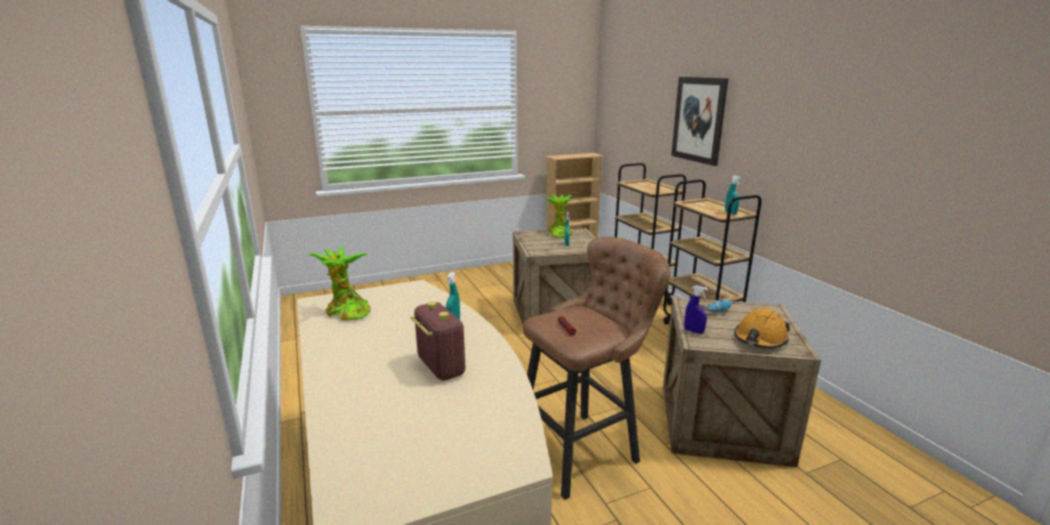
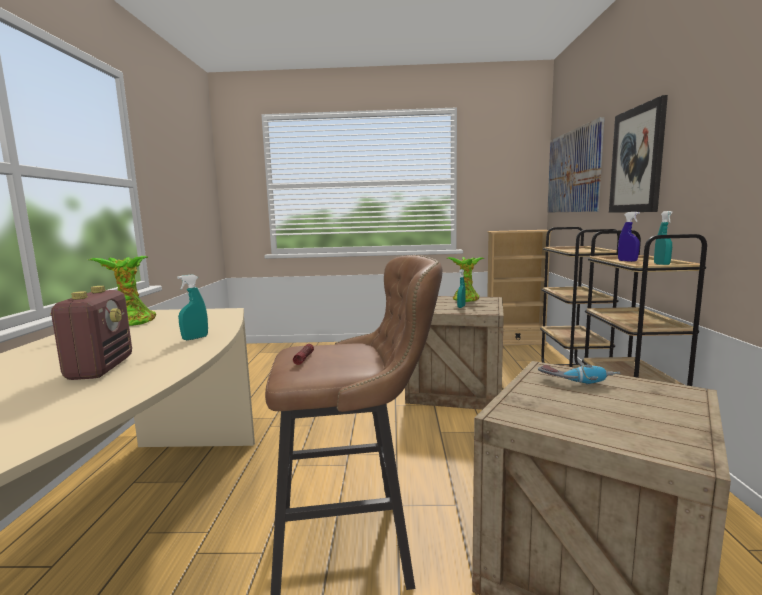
camera: 25 degrees right, 10 degrees down
blue spray bottle [684,285,708,334] -> blue spray bottle moved to [618,212,640,262]
orange hard hat [734,309,790,348] -> none
none -> picture [547,117,605,213]

